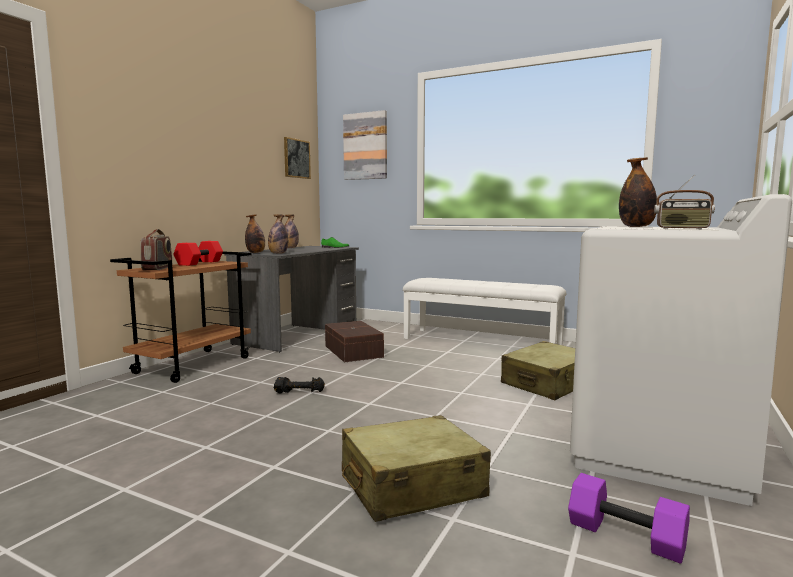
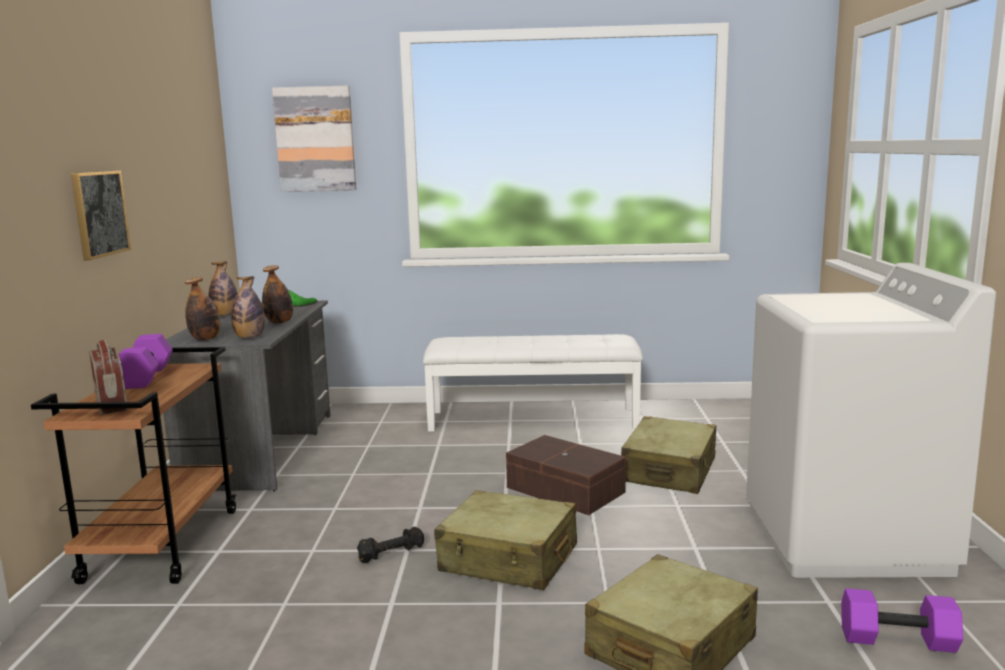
camera: 25 degrees left, 5 degrees up
red dumbbell [173,241,223,266] -> purple dumbbell [119,334,173,389]
picture [284,137,311,179] -> picture moved to [71,170,131,260]
brown storage box [325,321,384,362] -> brown storage box moved to [506,435,626,515]
bottle [619,157,657,227] -> bottle moved to [262,265,293,324]
radio [654,174,715,230] -> none
none -> beige suitcase [434,490,577,590]

